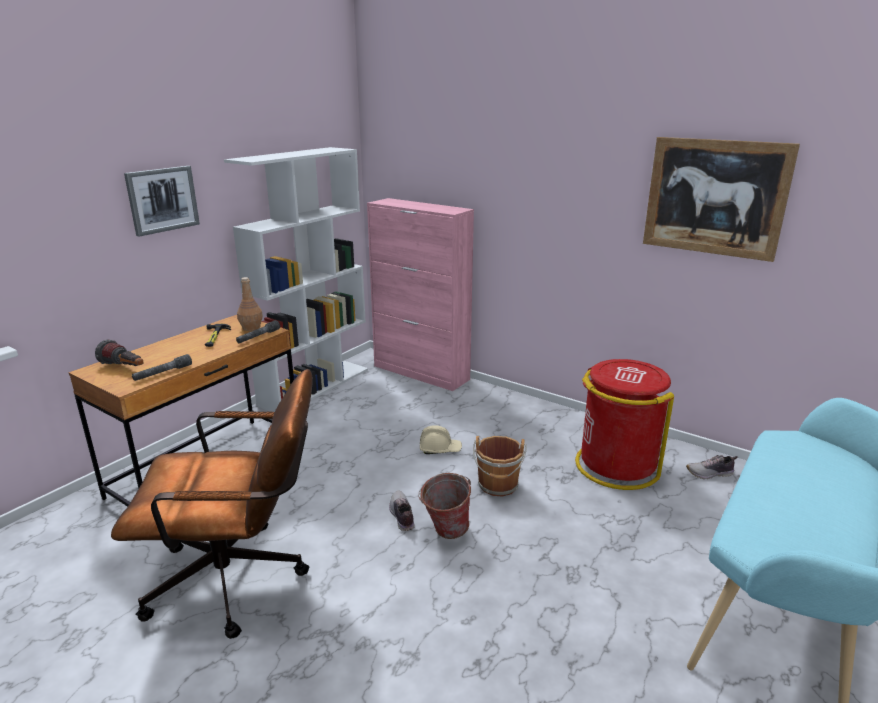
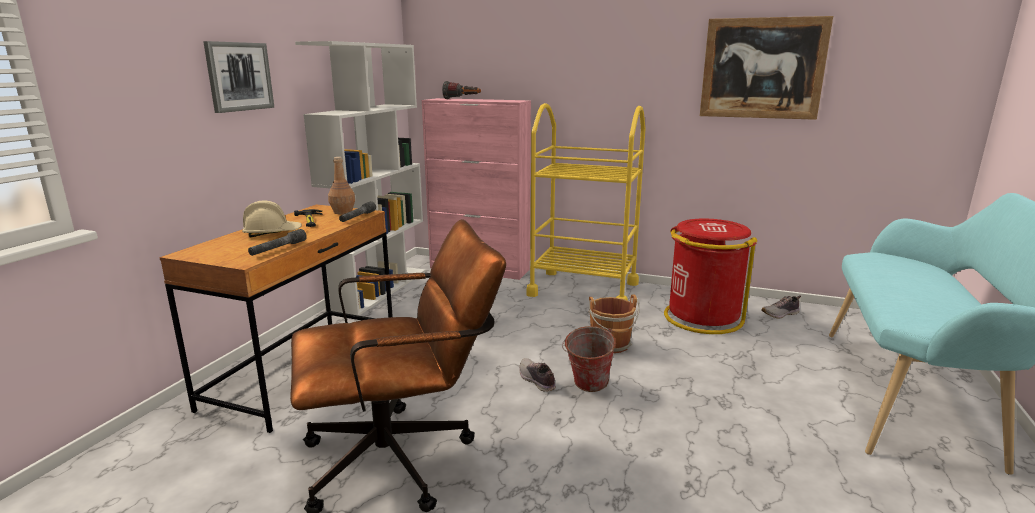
camera: 15 degrees left, 5 degrees down
flashlight [95,340,143,366] -> flashlight moved to [442,81,481,99]
beige hard hat [420,425,462,454] -> beige hard hat moved to [242,201,302,238]
none -> yellow cart [526,103,645,301]

